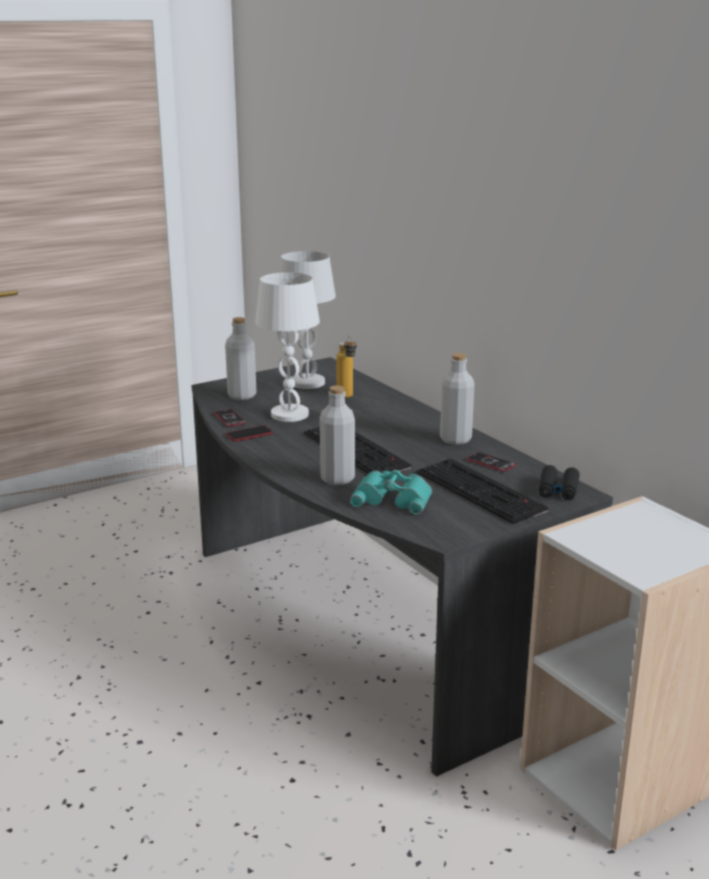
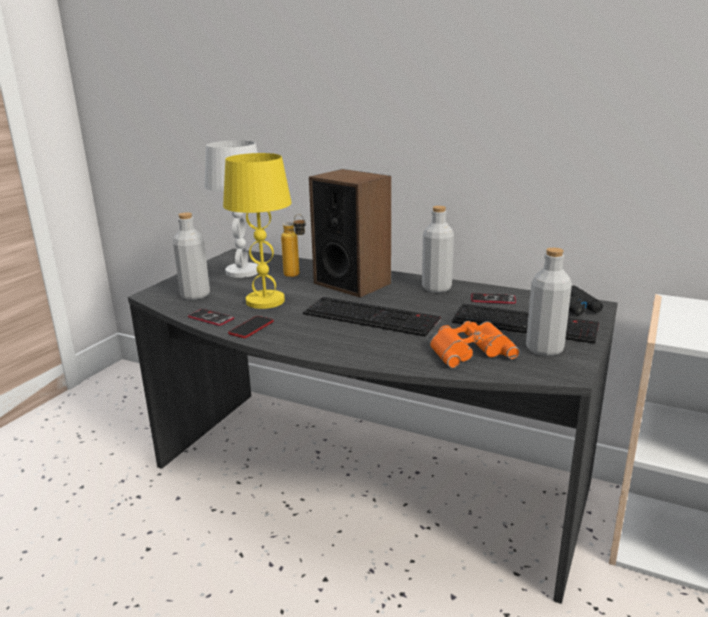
camera: 30 degrees left, 0 degrees up
white table lamp [255,272,320,422] -> yellow table lamp [223,153,292,309]
grey bottle [320,385,355,485] -> grey bottle moved to [526,248,572,356]
turquoise binoculars [350,470,432,515] -> orange binoculars [430,321,520,368]
none -> speaker [309,169,391,297]

